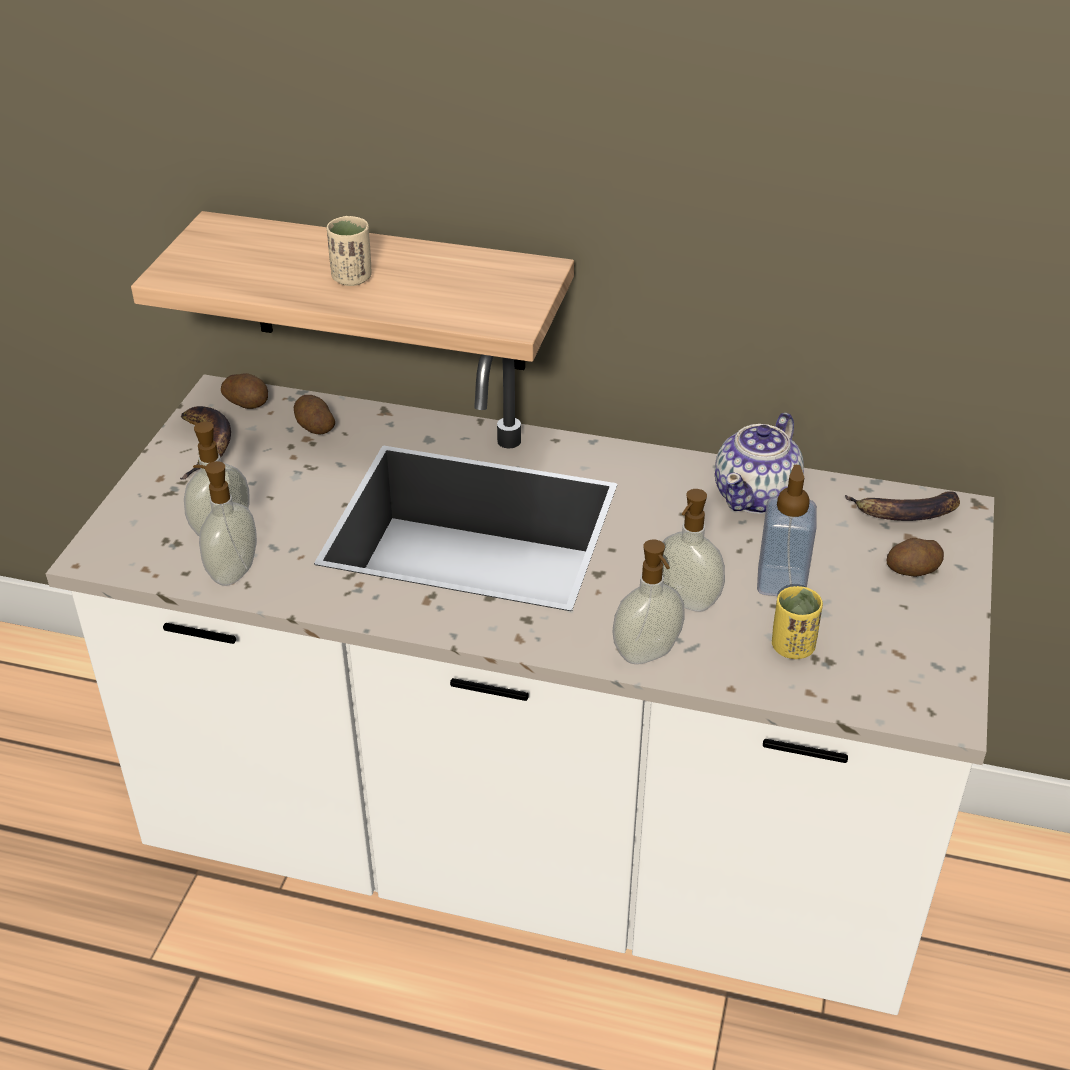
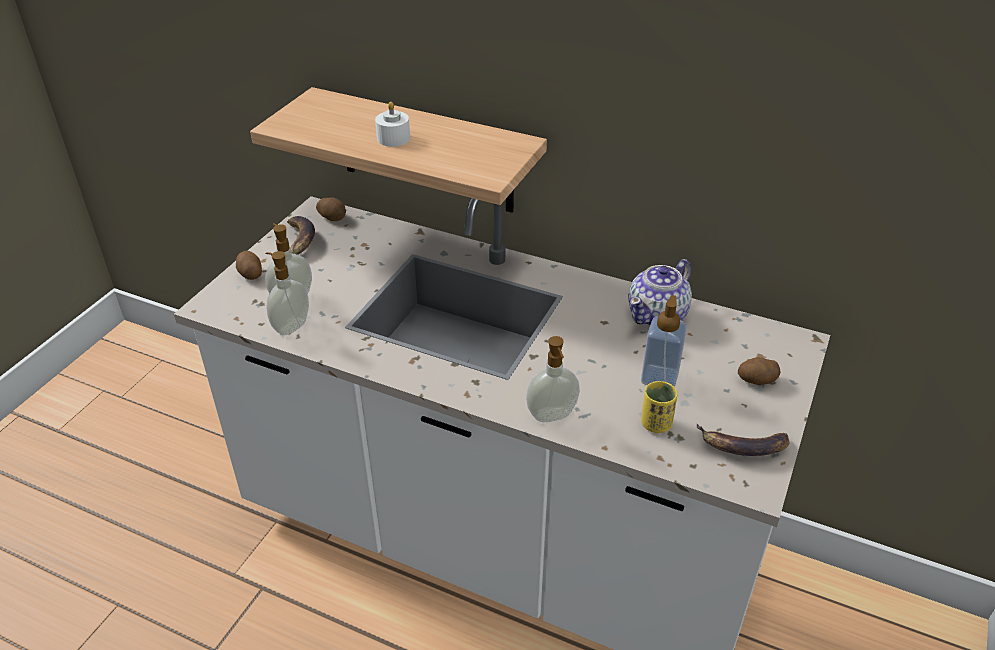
camera: 10 degrees right, 0 degrees up
potato [294,395,335,434] -> potato moved to [236,251,262,280]
beige cup [327,216,372,286] -> white candle [375,102,410,147]
soap dispenser [661,489,725,612] -> none
banana [845,491,960,521] -> banana moved to [697,424,790,456]

